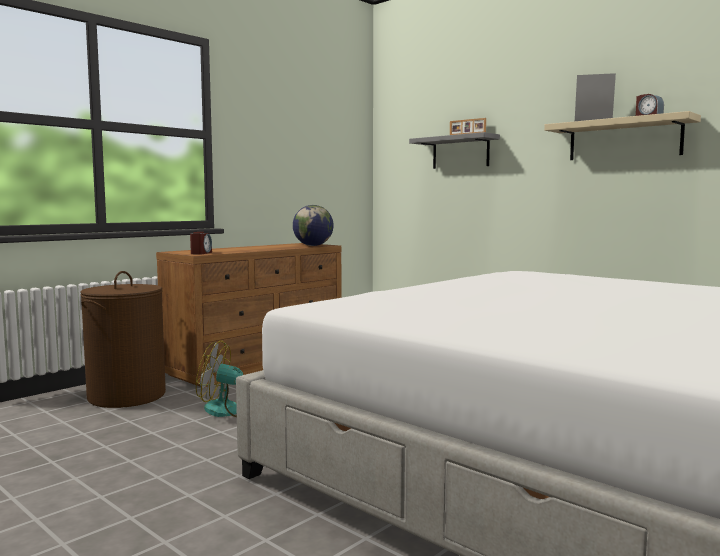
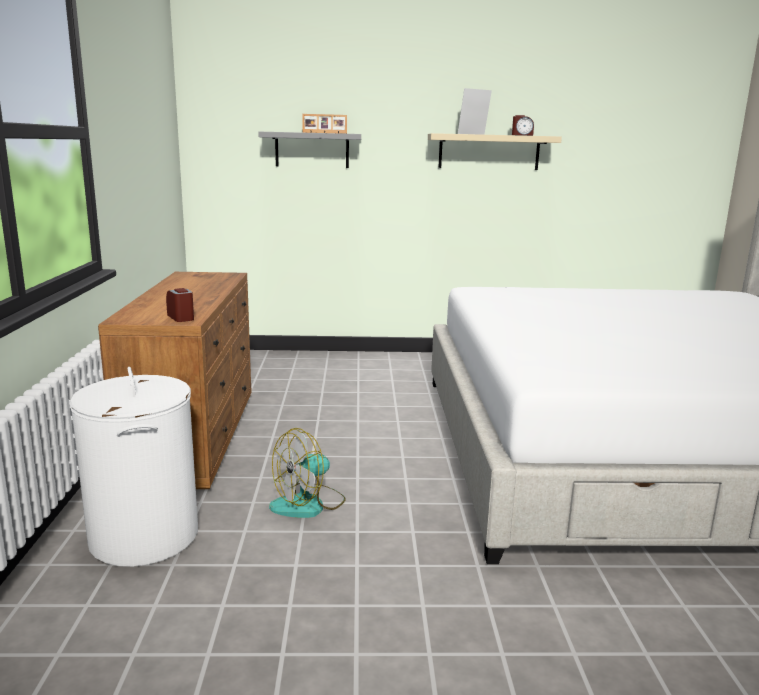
camera: 45 degrees left, 10 degrees up
brown laundry basket [80,271,166,408] -> white laundry basket [70,367,198,567]
globe [293,205,334,246] -> none

